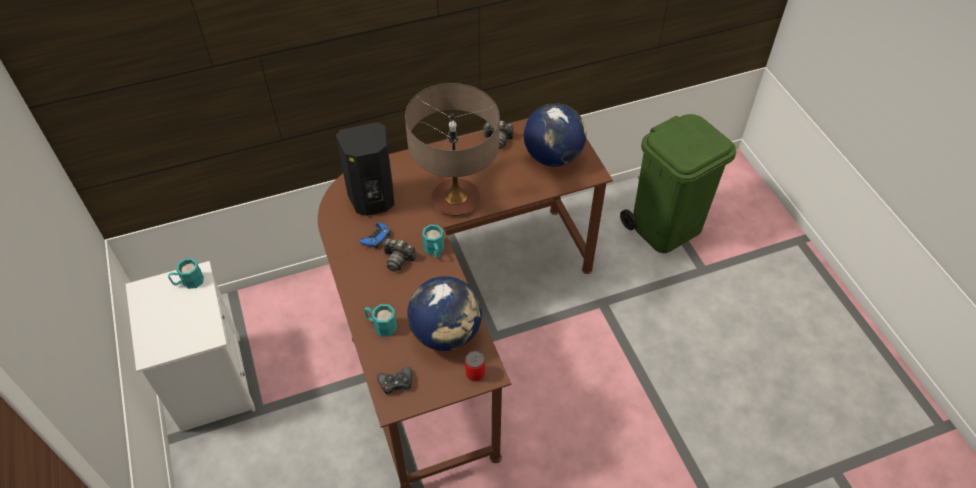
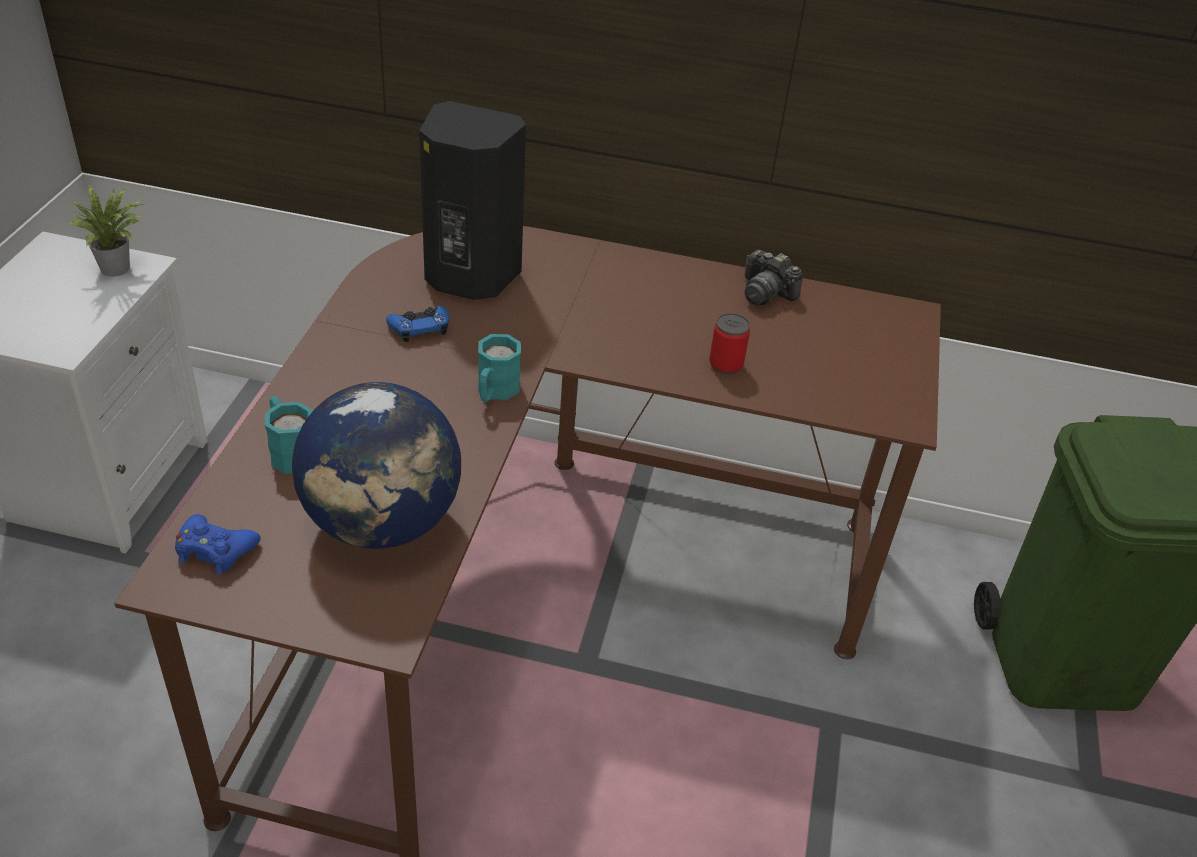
camera: 30 degrees right, 10 degrees down
turquoise mug [168,258,204,289] -> potted plant [69,185,143,277]
black game controller [377,367,412,396] -> blue game controller [175,514,261,575]
camera [382,238,416,272] -> none
table lamp [405,83,500,216] -> none
can [465,351,485,381] -> can moved to [709,313,750,374]
globe [524,103,586,167] -> none

